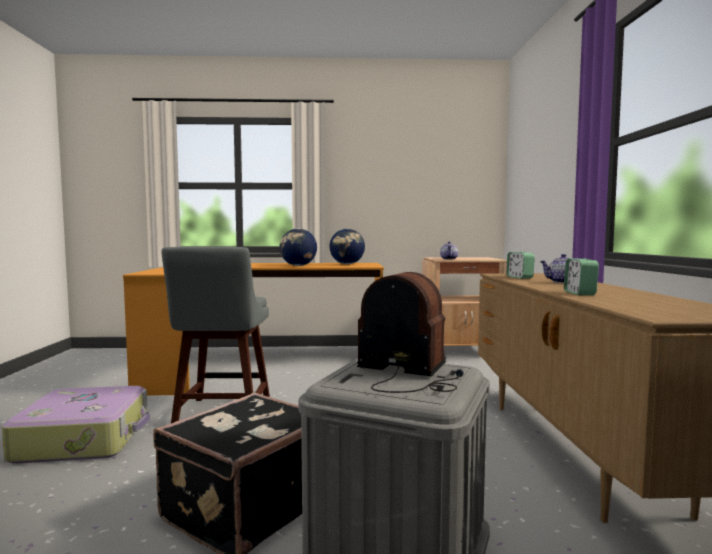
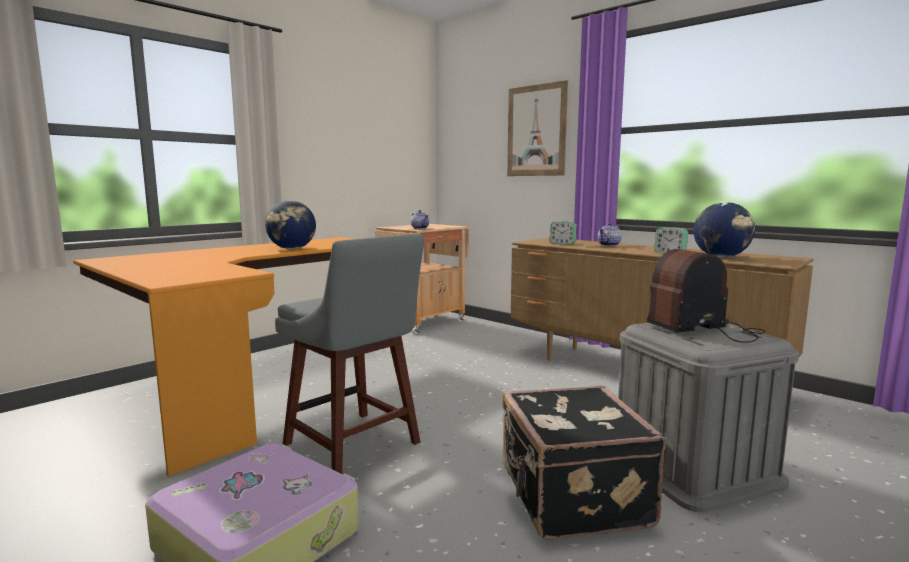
camera: 45 degrees left, 5 degrees up
globe [329,229,365,264] -> globe moved to [694,202,755,257]
none -> picture [507,80,568,176]

